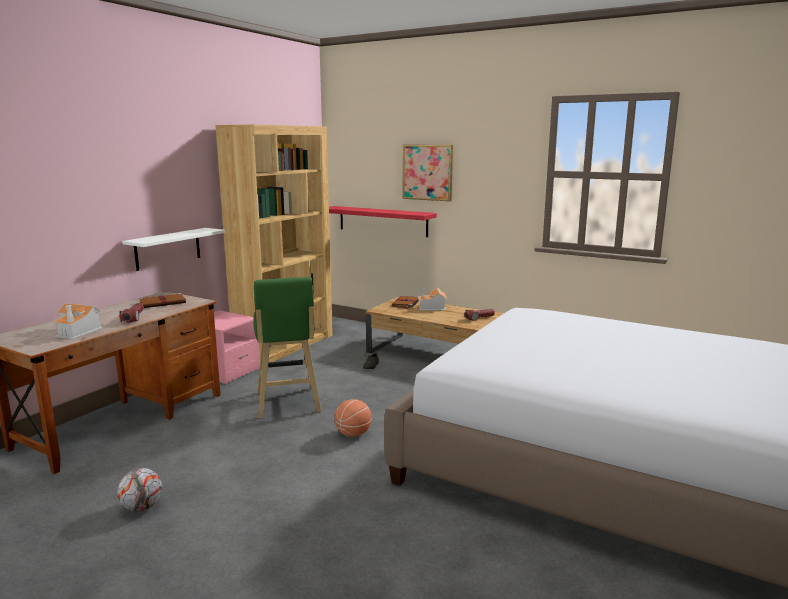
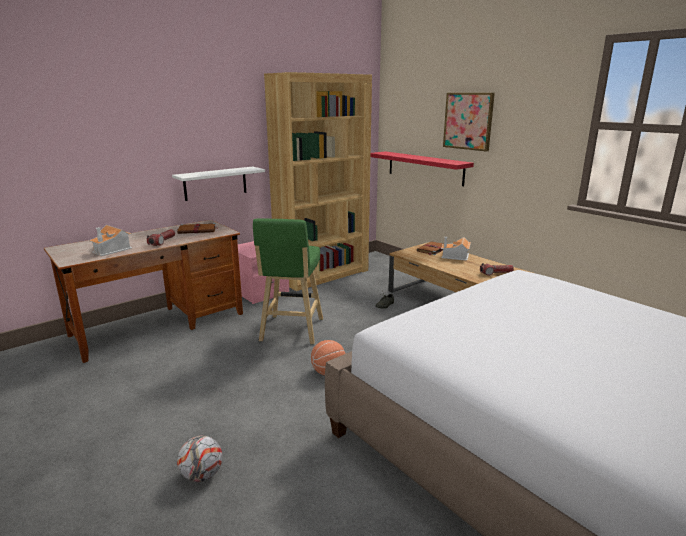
camera: 20 degrees right, 5 degrees up
football [117,468,162,512] -> football moved to [177,436,222,482]

